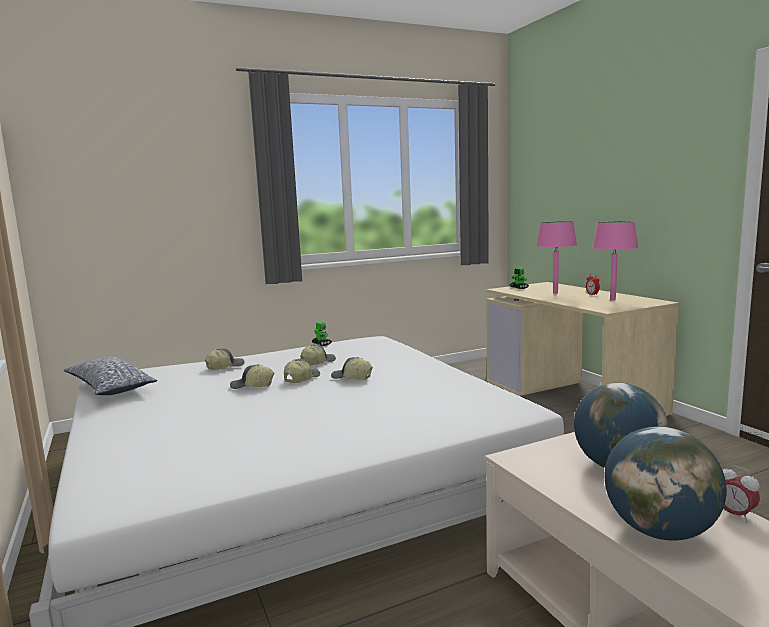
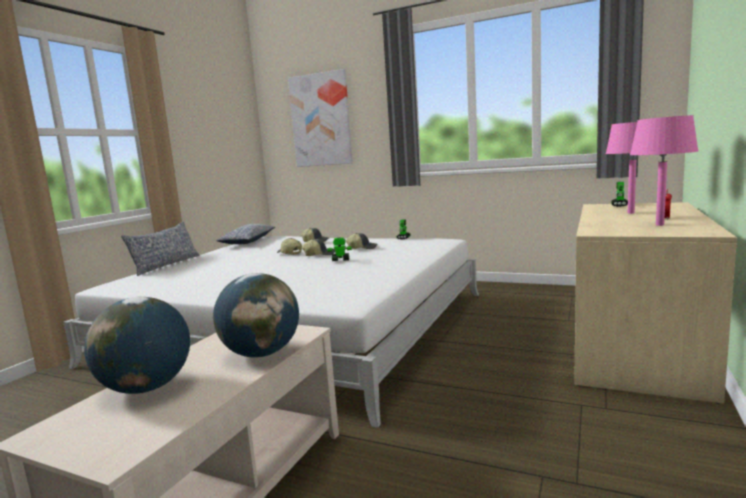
camera: 50 degrees right, 0 degrees up
cap [331,357,373,380] -> toy robot [325,237,354,261]
alarm clock [723,465,760,523] -> none
none -> pillow [121,222,199,276]
none -> picture [288,69,353,167]

